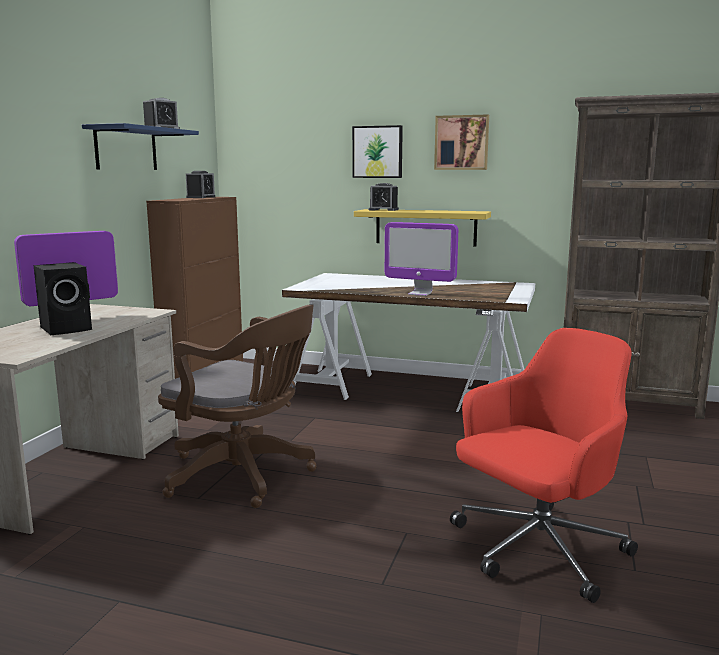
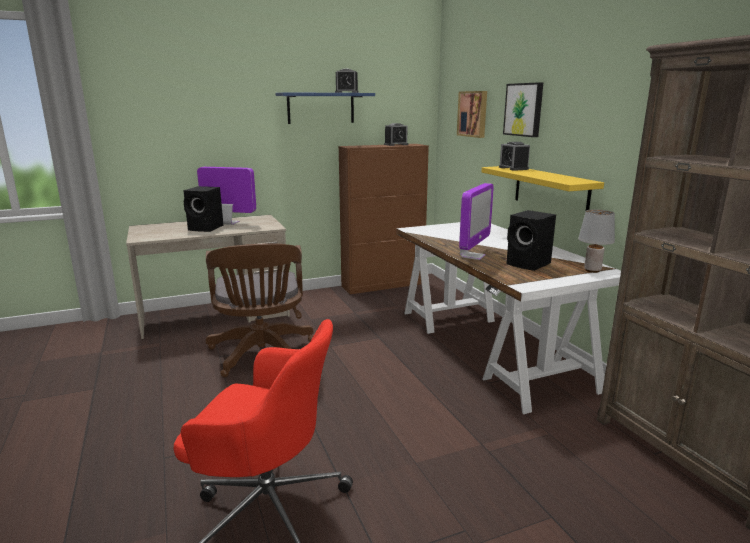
camera: 50 degrees right, 5 degrees up
monitor [384,222,458,296] -> monitor turned 135 degrees counterclockwise [459,183,494,260]
picture [434,114,489,170] -> picture moved to [457,91,487,138]
none -> black speaker [506,210,556,271]
none -> grey table lamp [578,209,615,273]

